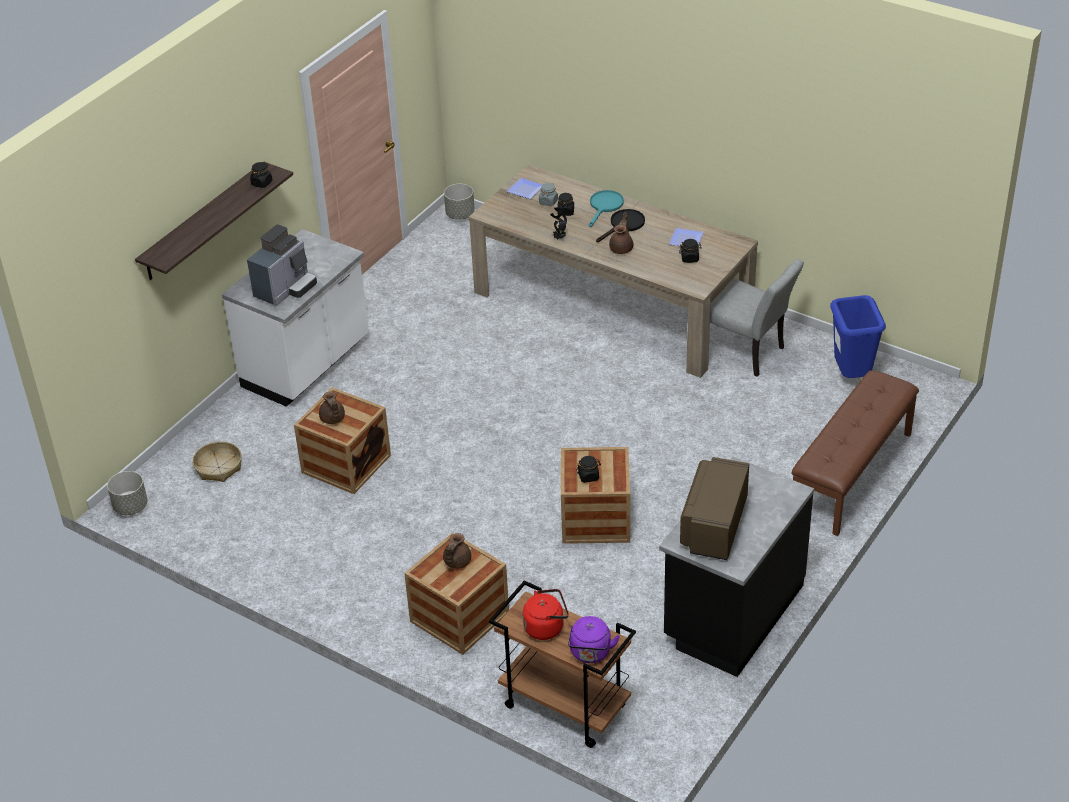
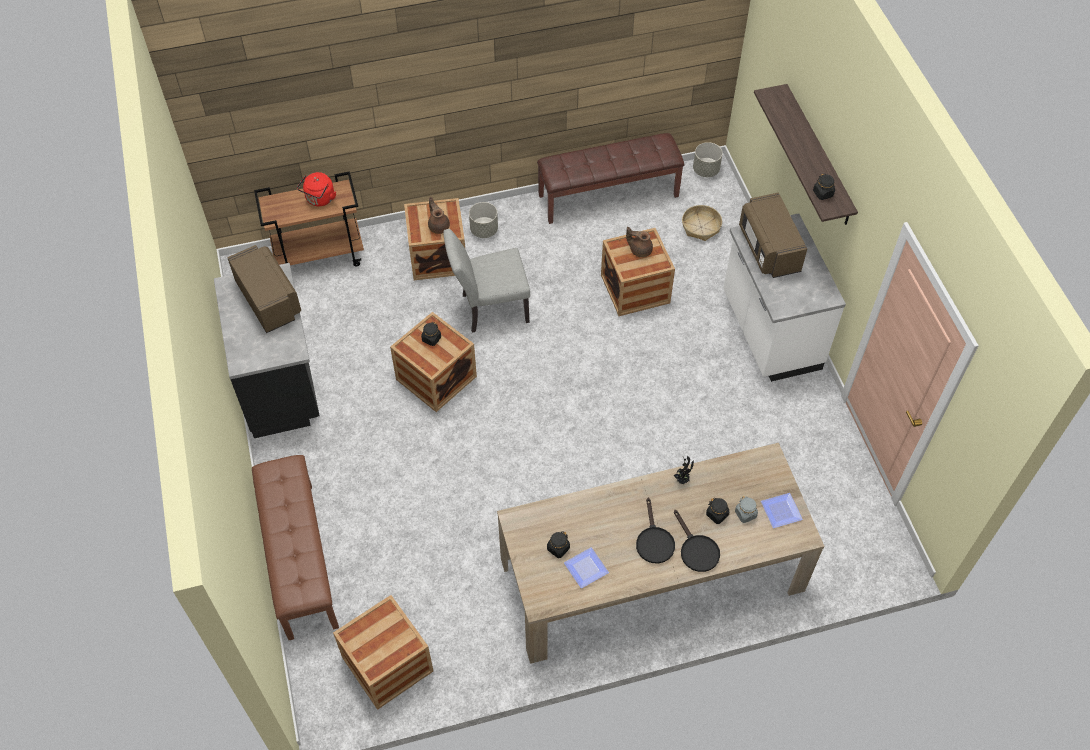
camera: 130 degrees right, 15 degrees up
coffee machine [247,224,317,306] -> brown microwave [739,193,807,278]
grey planter [444,184,475,220] -> grey planter moved to [469,202,498,238]
purple kettle [568,616,620,663] -> none
turquoise frying pan [589,190,624,227] -> black frying pan [674,510,720,572]
brown teapot [609,212,633,254] -> none
grey chair [710,259,804,377] -> grey chair moved to [444,229,530,333]
blue trash can [830,295,886,378] -> crate [333,595,433,710]
none -> brown bench [537,133,684,224]

